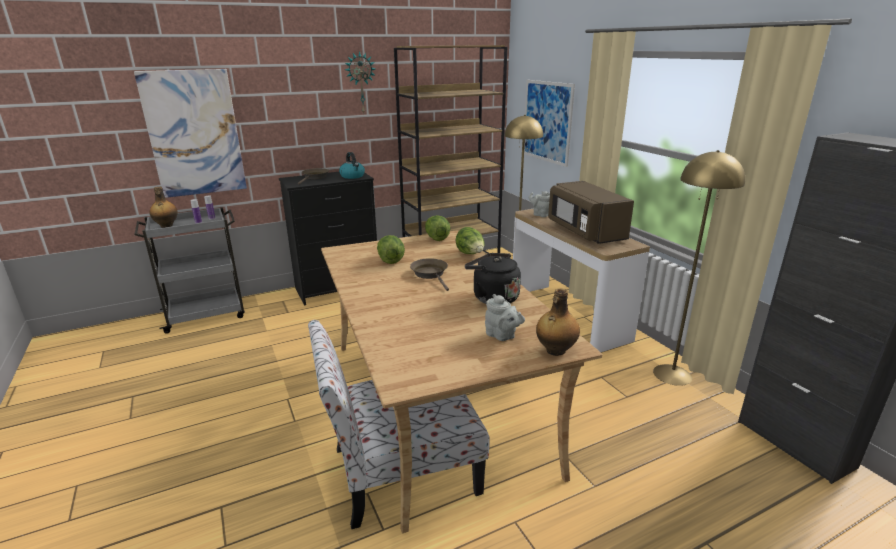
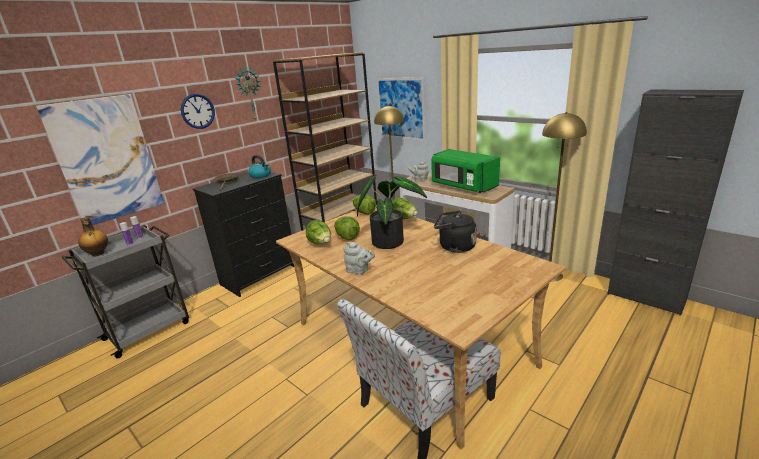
camera: 20 degrees left, 0 degrees up
brown frying pan [410,258,449,291] -> potted plant [357,174,427,249]
grey teapot [485,294,525,341] -> grey teapot moved to [344,242,375,275]
bottle [536,288,580,356] -> none
brown microwave [548,181,634,244] -> green microwave [431,149,500,193]
none -> wall clock [181,94,215,129]
none -> lettuce [306,220,331,245]

